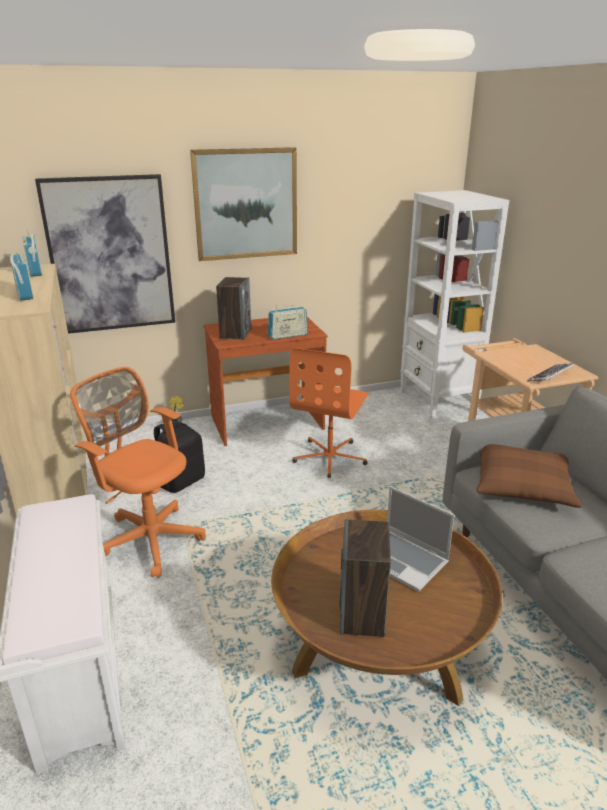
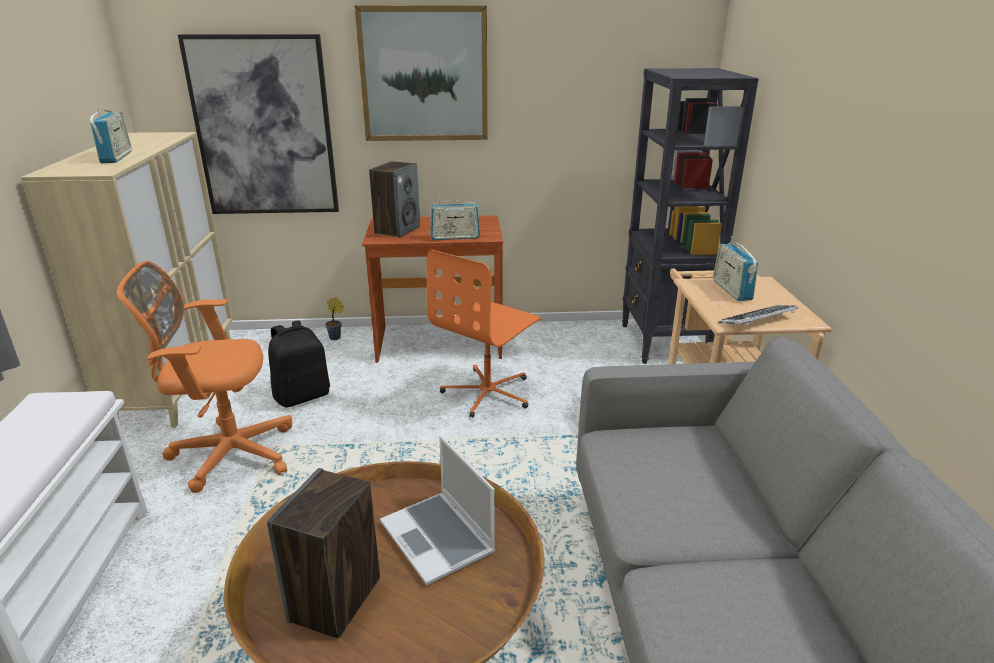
camera: 15 degrees right, 0 degrees up
radio [22,229,42,277] -> radio moved to [713,236,758,301]
orange office chair [70,367,206,578] -> orange office chair turned 60 degrees counterclockwise [117,261,292,493]
white bookcase [400,190,509,420] -> black bookcase [622,68,759,364]
brown pillow [476,444,582,508] -> none

